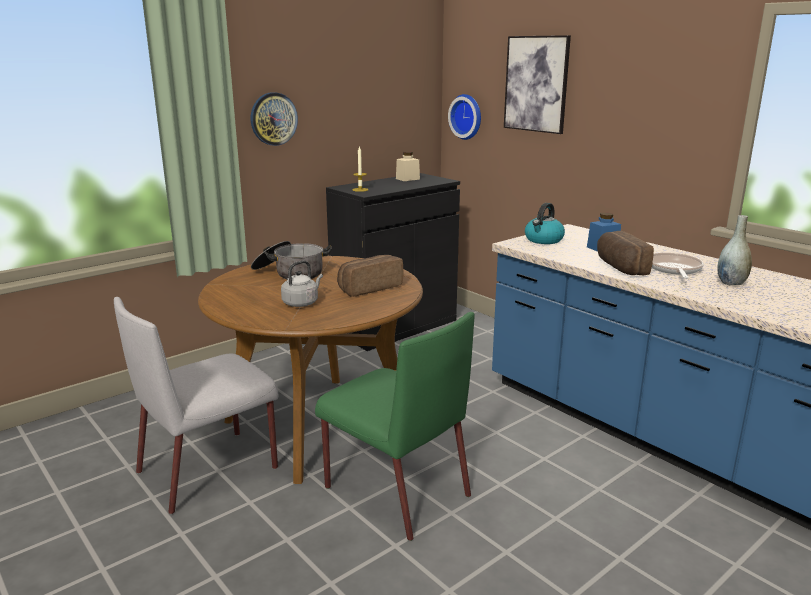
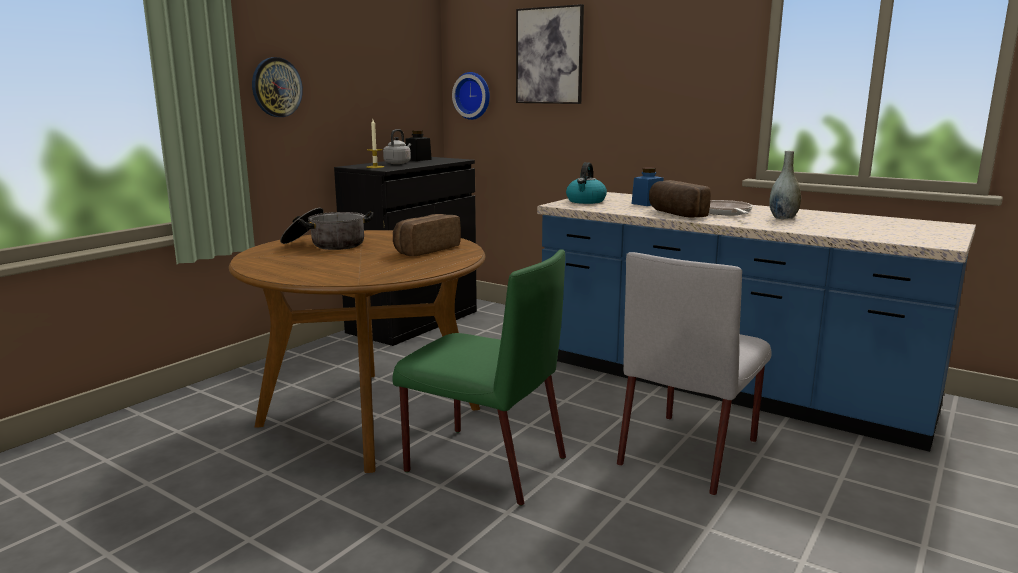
camera: 15 degrees left, 5 degrees down
grey chair [114,297,278,514] -> grey chair moved to [617,252,772,496]
grey kettle [281,260,323,307] -> grey kettle moved to [383,129,411,164]
beige jar [396,151,420,181] -> black jar [405,130,432,161]

